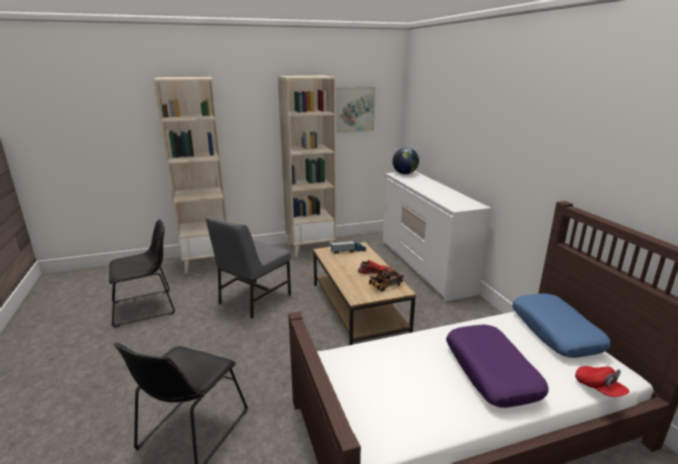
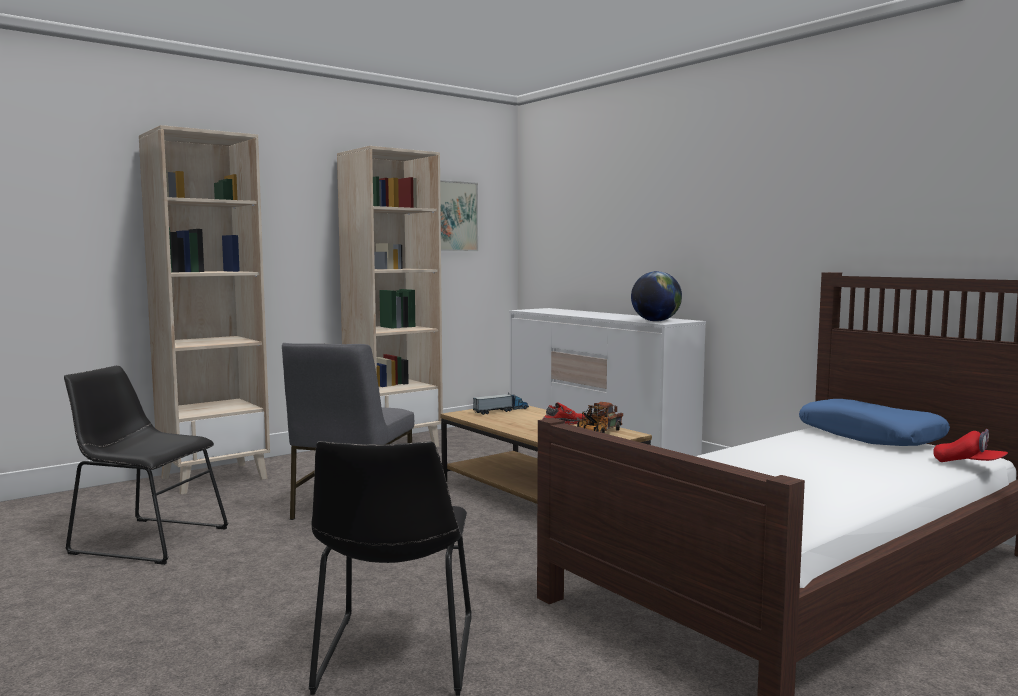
camera: 20 degrees left, 15 degrees down
black chair [109,219,175,327] -> black chair turned 120 degrees counterclockwise [64,366,228,565]
globe [392,148,419,174] -> globe moved to [631,271,682,322]
purple pillow [446,325,548,408] -> none

